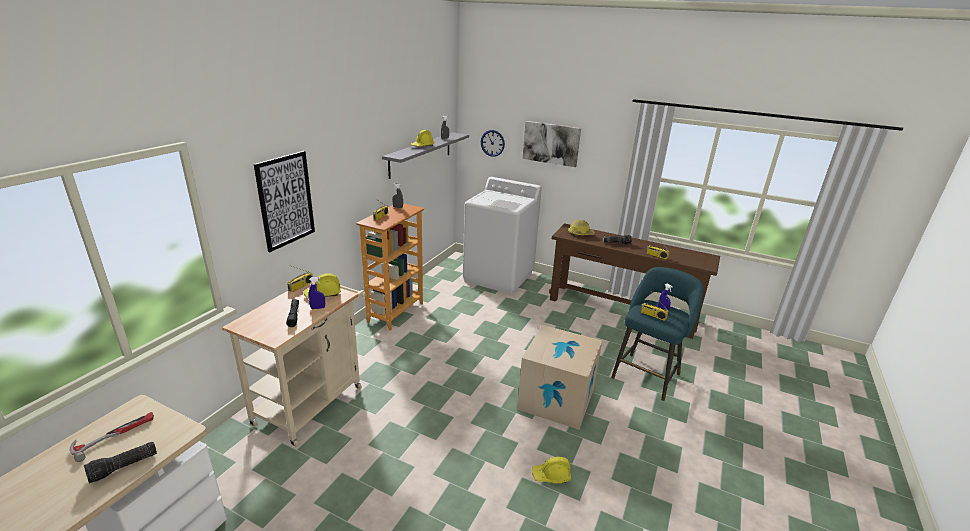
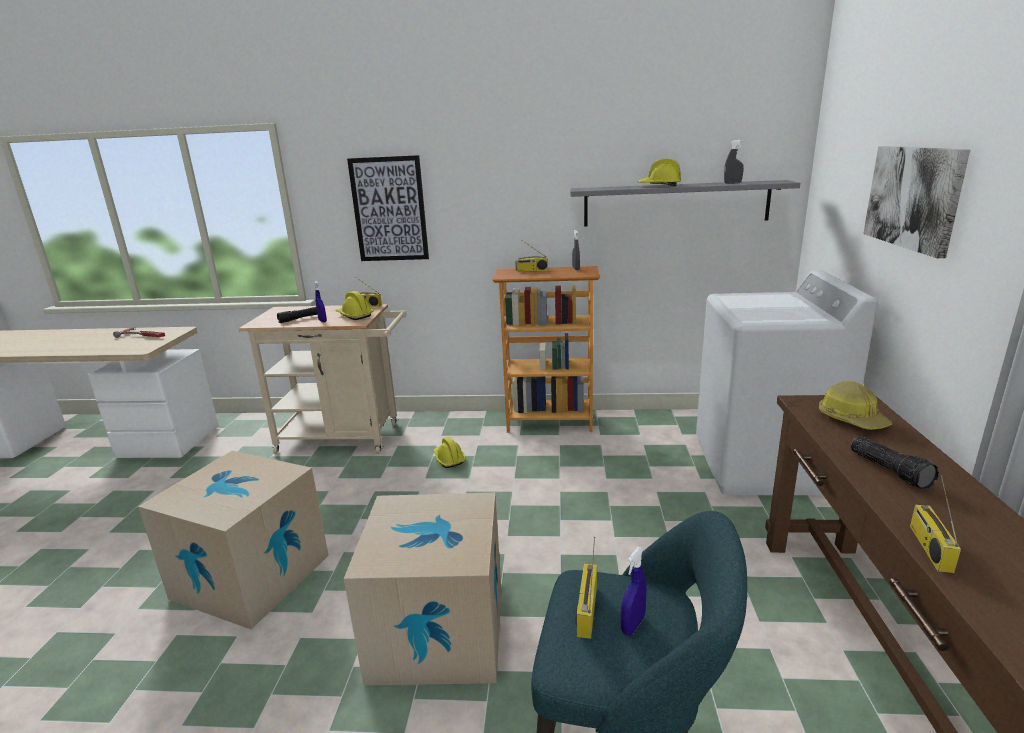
camera: 70 degrees right, 5 degrees down
flashlight [84,442,157,483] -> none
wall clock [481,130,505,157] -> none
yellow hard hat [532,457,571,483] -> yellow hard hat moved to [433,437,466,468]
none -> cardboard box [138,451,329,629]

